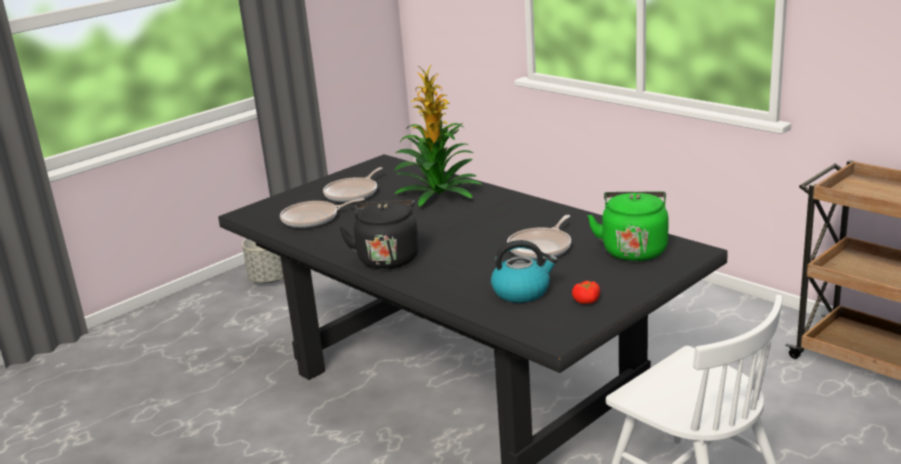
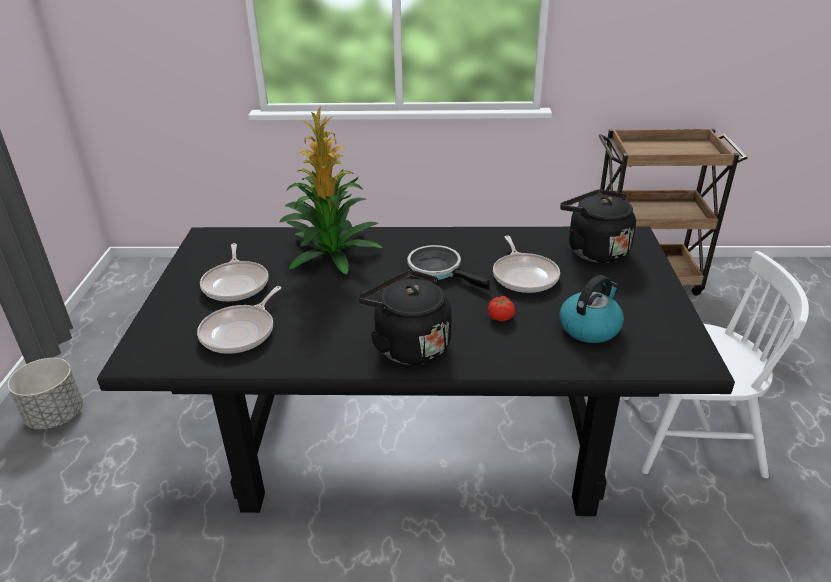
camera: 45 degrees left, 10 degrees up
tomato [572,281,600,304] -> tomato moved to [488,296,515,321]
green kettle [587,191,669,261] -> black kettle [560,189,636,263]
none -> frying pan [408,245,490,290]

